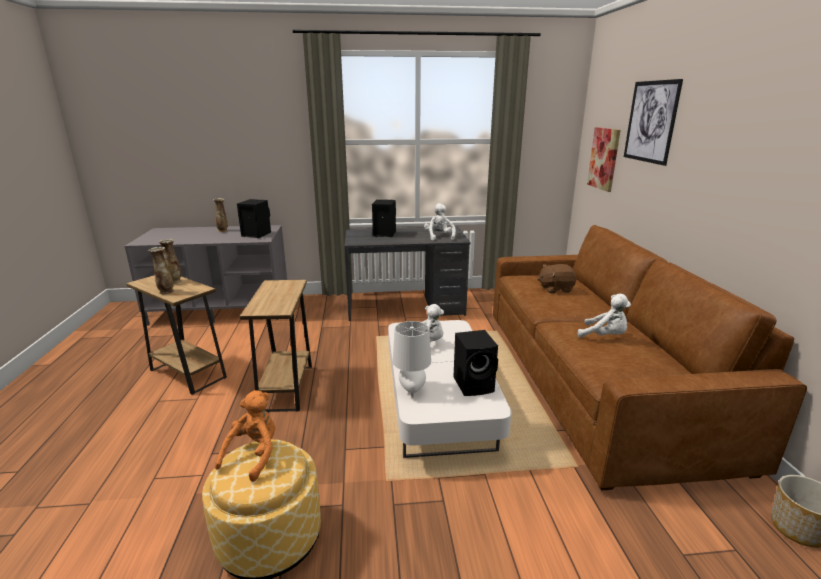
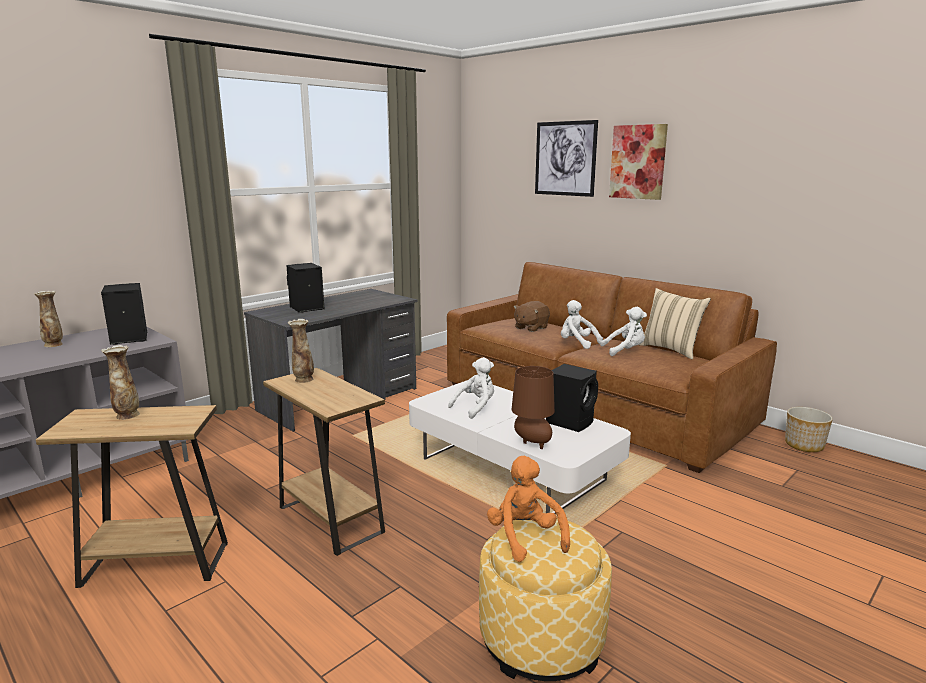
camera: 40 degrees left, 5 degrees down
vase [148,247,174,294] -> vase moved to [288,319,314,383]
white table lamp [393,321,431,398] -> brown table lamp [511,366,555,449]
white plush toy [424,203,456,241] -> white plush toy moved to [561,300,603,349]
picture [587,127,621,192] -> picture moved to [609,124,668,200]
none -> beige pillow [639,288,711,359]

